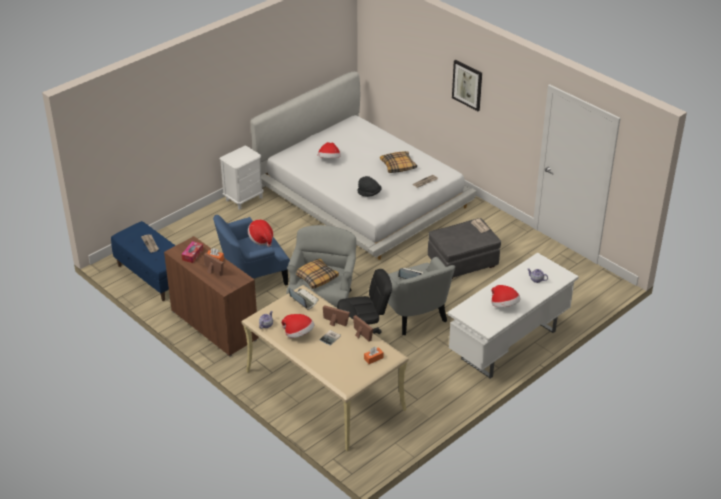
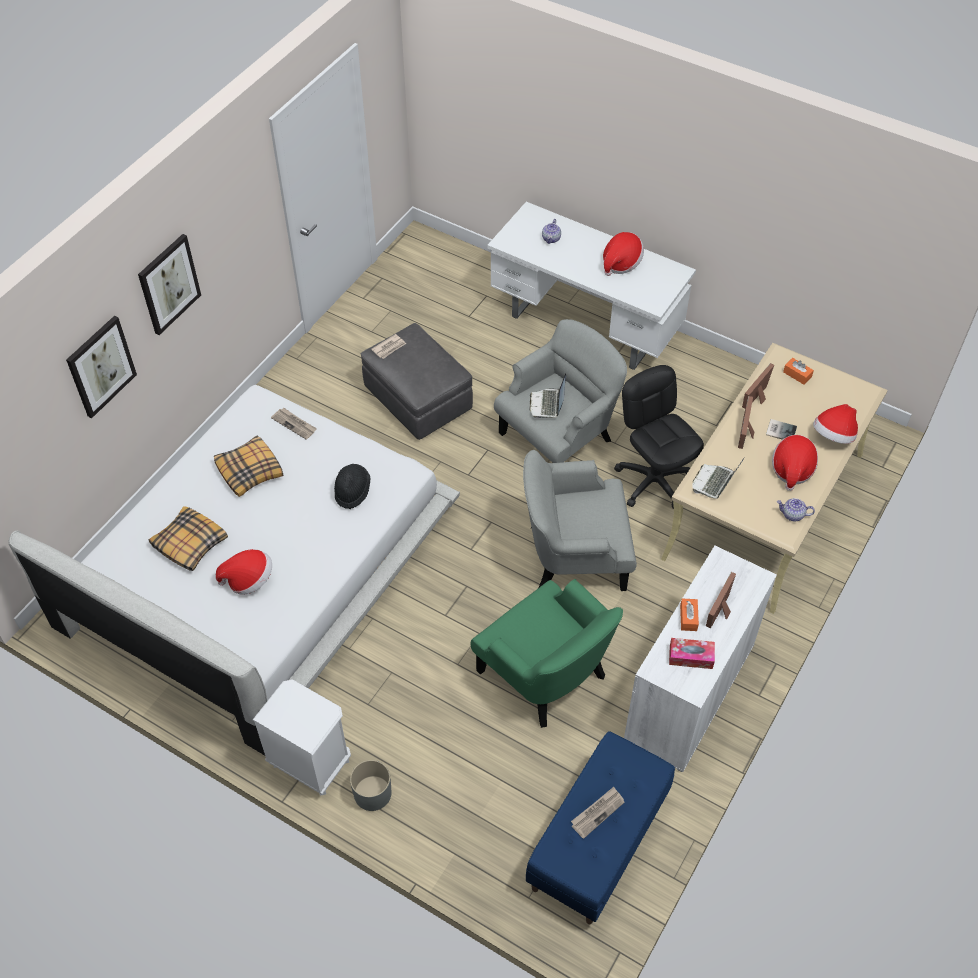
camera: 105 degrees left, 15 degrees up
brown cabinet [164,236,259,357] -> white cabinet [624,546,777,772]
blue armchair [213,215,290,286] -> green armchair [470,579,623,728]
hat [248,220,274,247] -> hat moved to [813,404,858,444]
pillow [296,259,339,289] -> pillow moved to [149,506,228,571]
none -> picture [66,316,137,418]
none -> grey planter [350,760,392,811]

